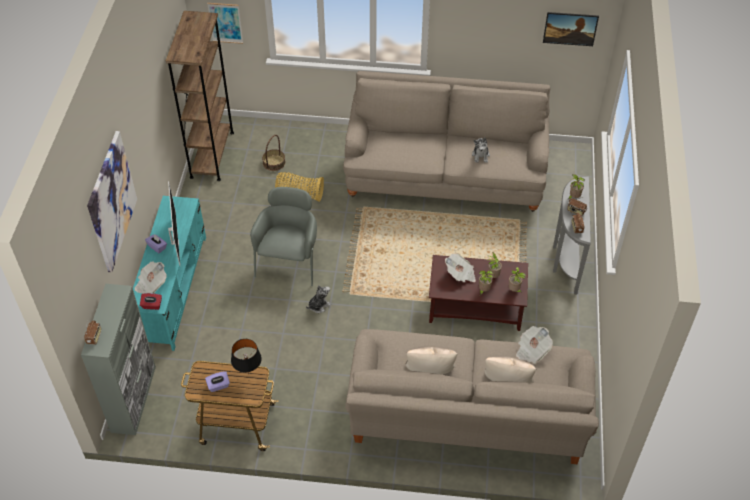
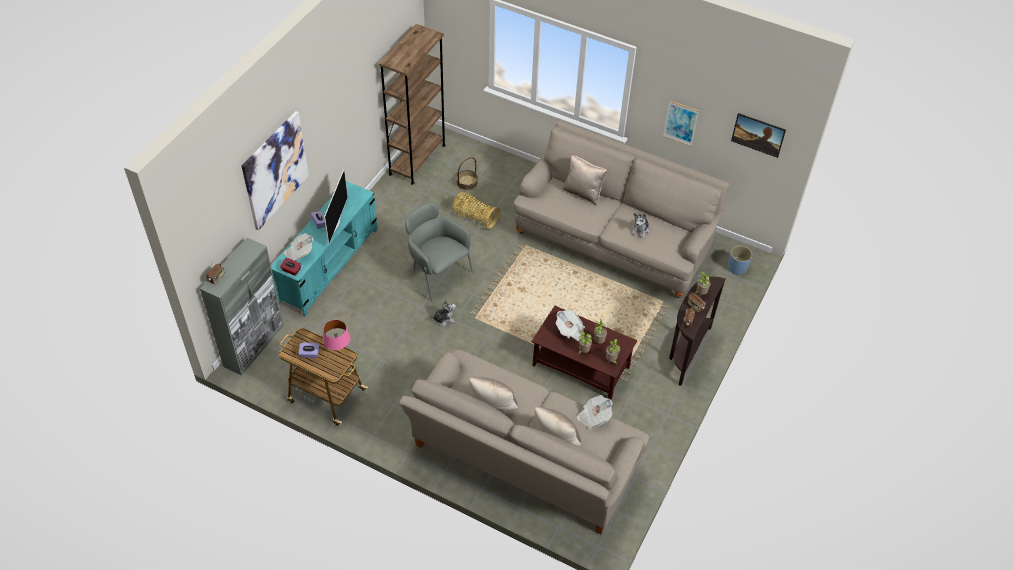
camera: 20 degrees right, 0 degrees up
picture [207,3,243,44] -> picture moved to [663,101,699,146]
black table lamp [231,339,262,374] -> pink table lamp [323,320,350,353]
grey armchair [250,187,317,286] -> grey armchair turned 75 degrees counterclockwise [405,203,474,301]
grey console table [553,176,591,294] -> brown console table [669,277,725,386]
none -> beige pillow [562,155,607,205]
none -> blue planter [728,245,752,275]

